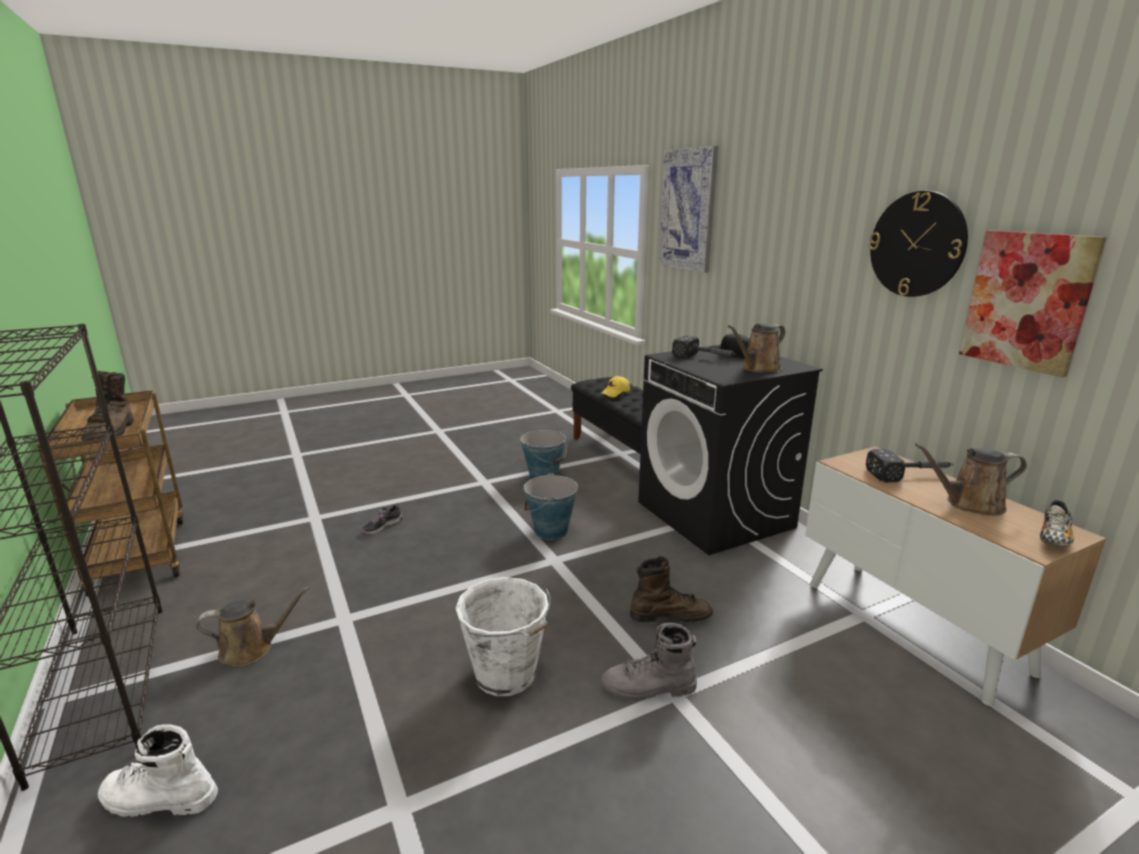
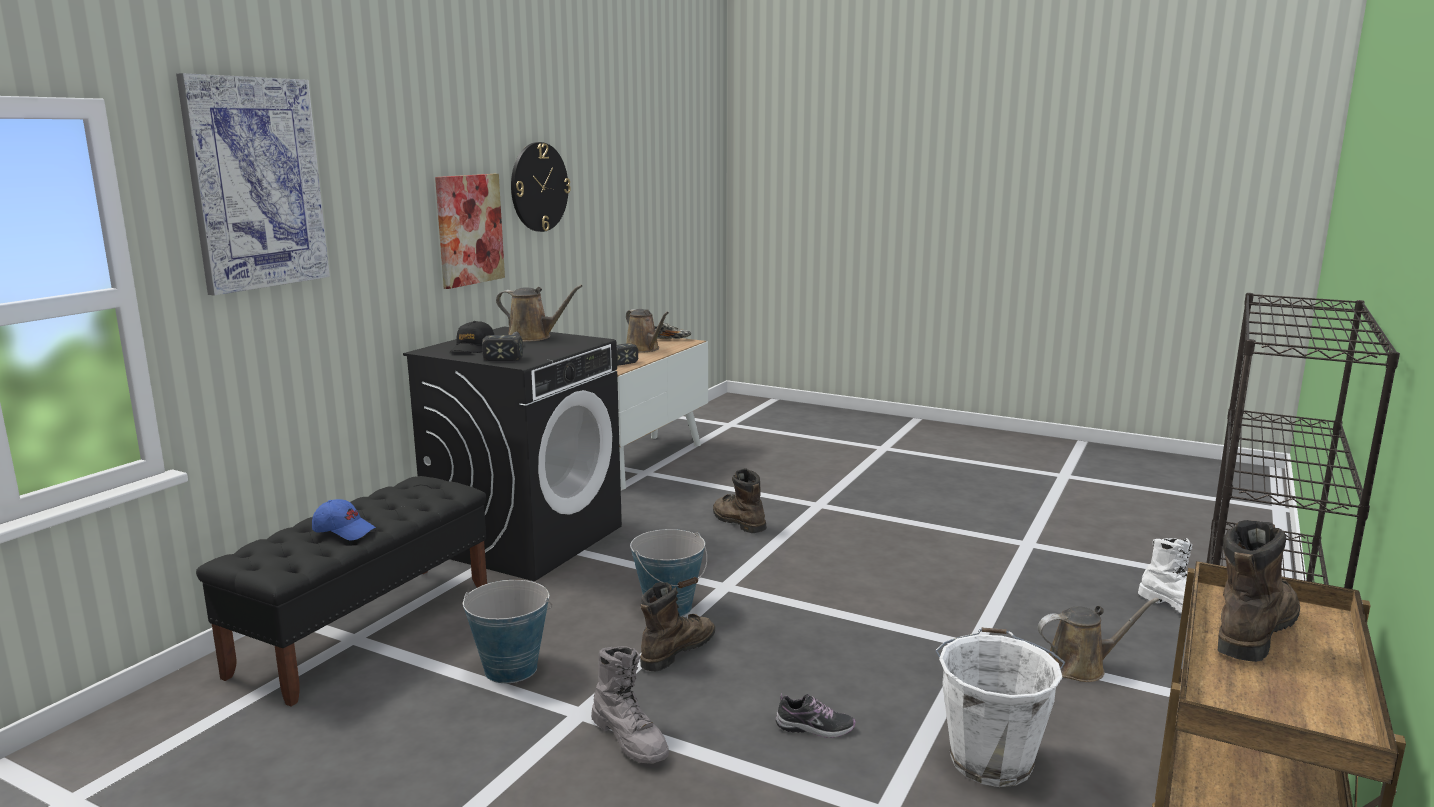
camera: 125 degrees left, 5 degrees down
brown watering can [196,587,310,667] -> brown watering can turned 135 degrees clockwise [1038,598,1159,682]
white bucket [455,577,551,696] -> white bucket moved to [935,627,1065,787]
yellow cap [601,376,630,397] -> blue cap [312,499,376,540]
grey boot [601,623,697,701] -> grey boot moved to [591,646,669,764]
picture [959,230,1107,378] -> picture moved to [435,174,505,289]
none -> brown boot [640,582,715,672]

